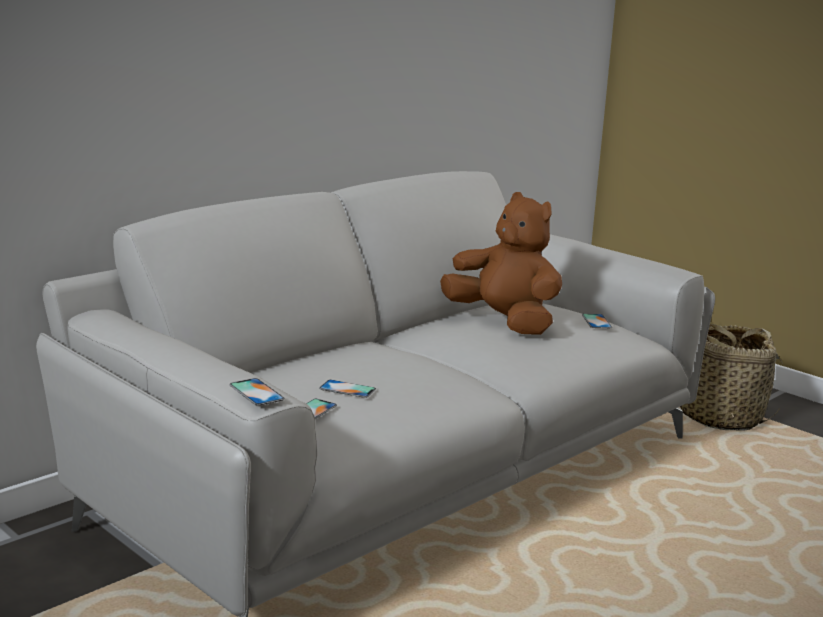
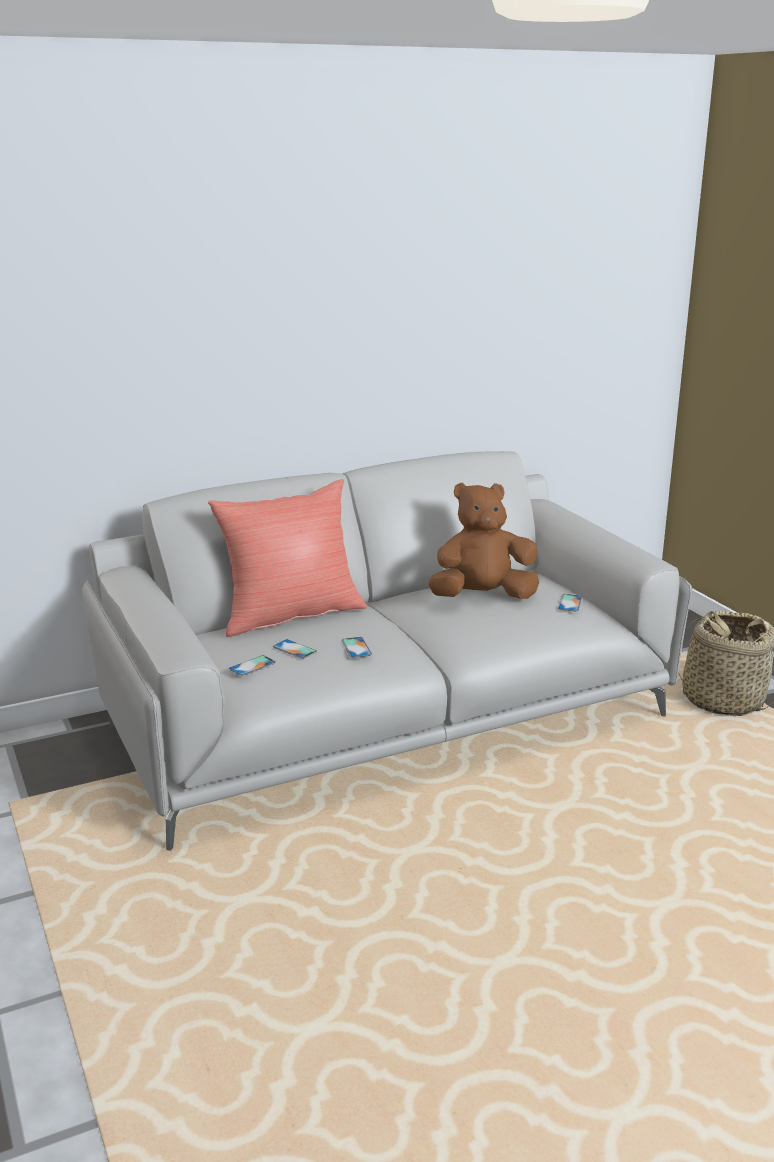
camera: 20 degrees right, 5 degrees up
phone [229,378,285,406] -> phone moved to [342,637,372,658]
brown plush toy [440,192,562,335] -> brown plush toy turned 75 degrees counterclockwise [428,483,539,599]
none -> red pillow [208,479,367,637]

